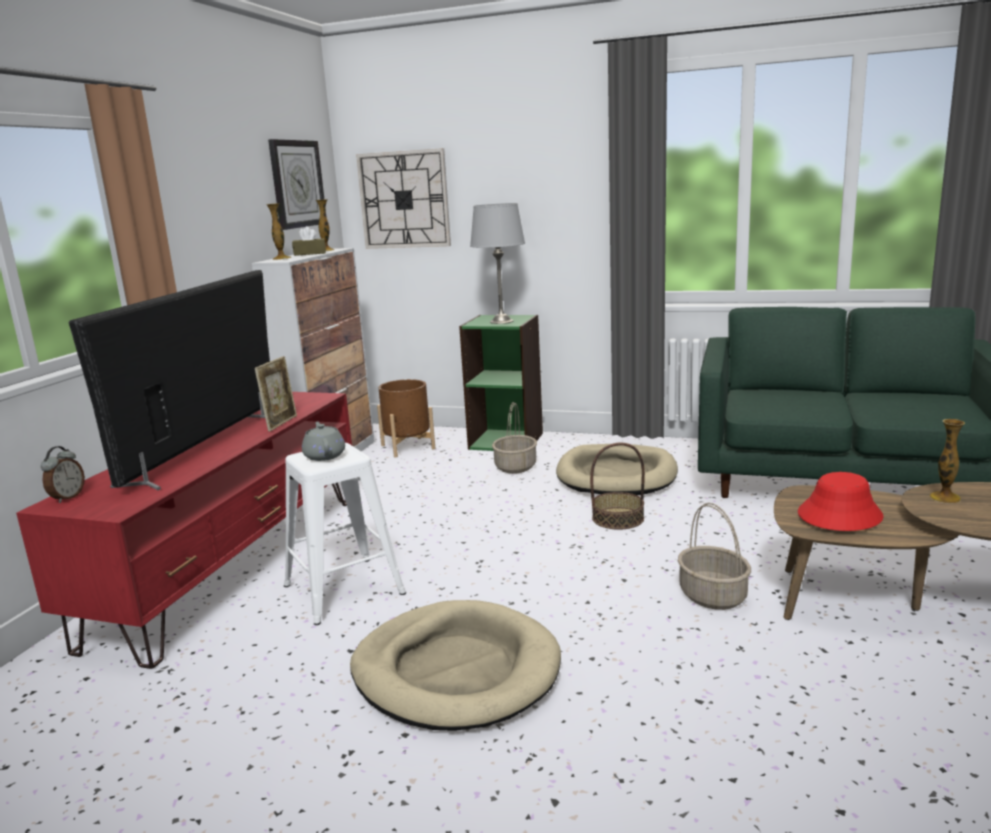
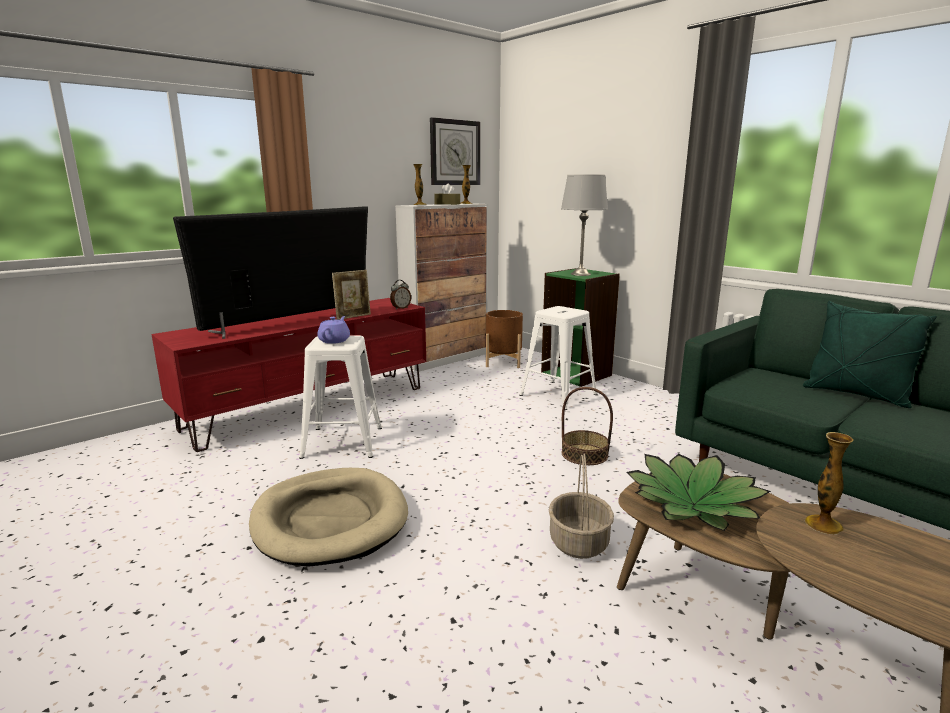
camera: 30 degrees right, 0 degrees up
alarm clock [41,446,85,503] -> alarm clock moved to [390,280,411,310]
grey teapot [302,421,345,461] -> purple teapot [317,316,350,344]
wall clock [356,148,451,249] -> none
basket [492,402,537,474] -> white stool [519,306,598,410]
beige dog bed [556,444,678,495] -> none
red hat [798,472,884,531] -> potted plant [627,454,771,531]
none -> green pillow [803,301,937,408]

